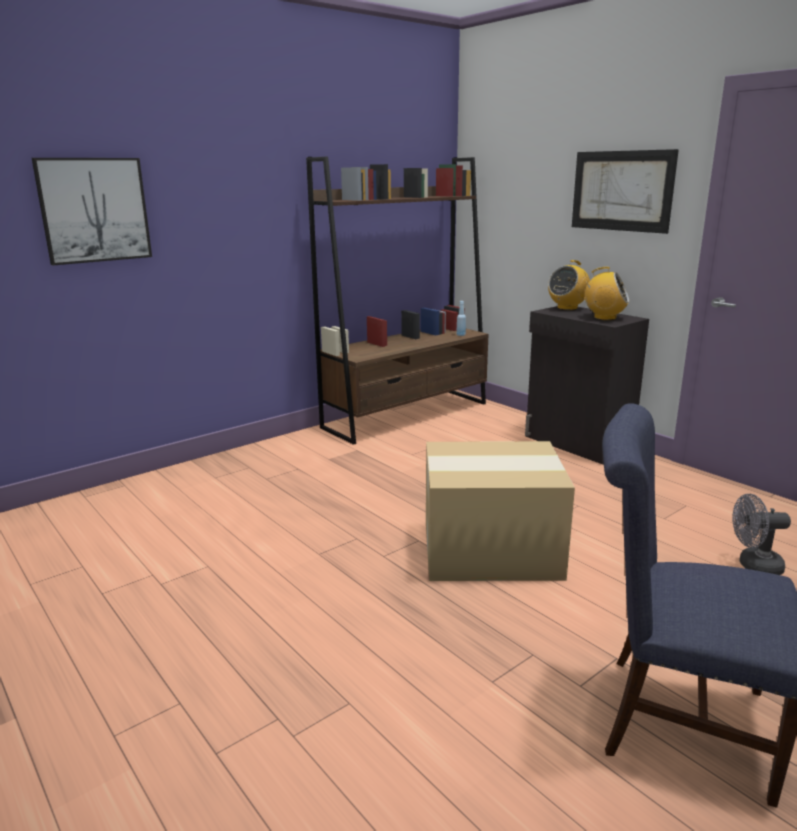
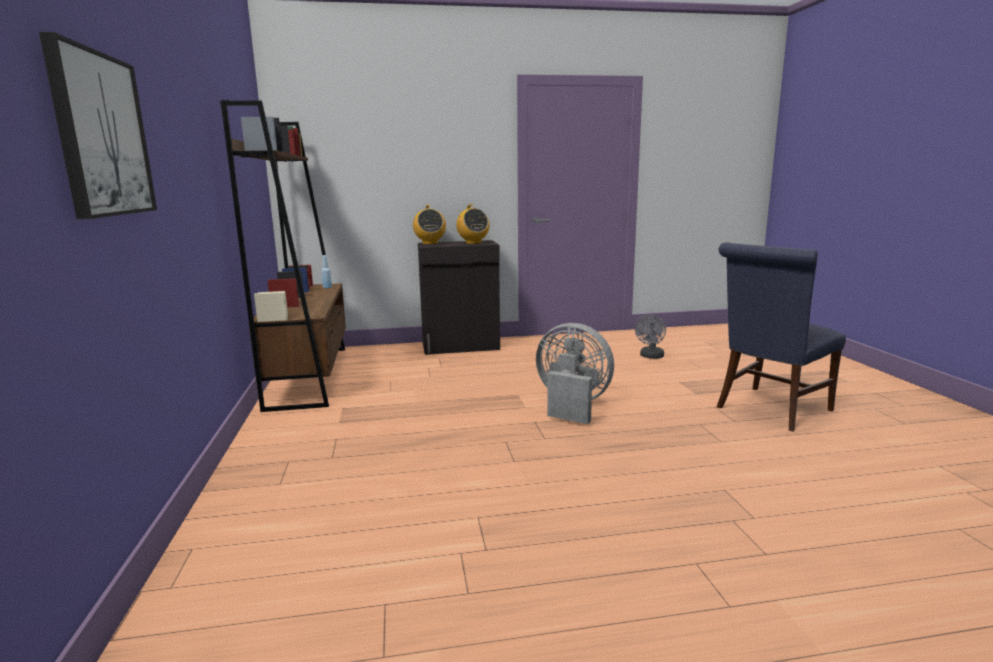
camera: 60 degrees left, 5 degrees down
cardboard box [426,441,575,581] -> grey fan [536,323,614,424]
picture [572,149,679,234] -> none
radio [584,267,629,320] -> radio turned 105 degrees clockwise [456,204,490,244]

